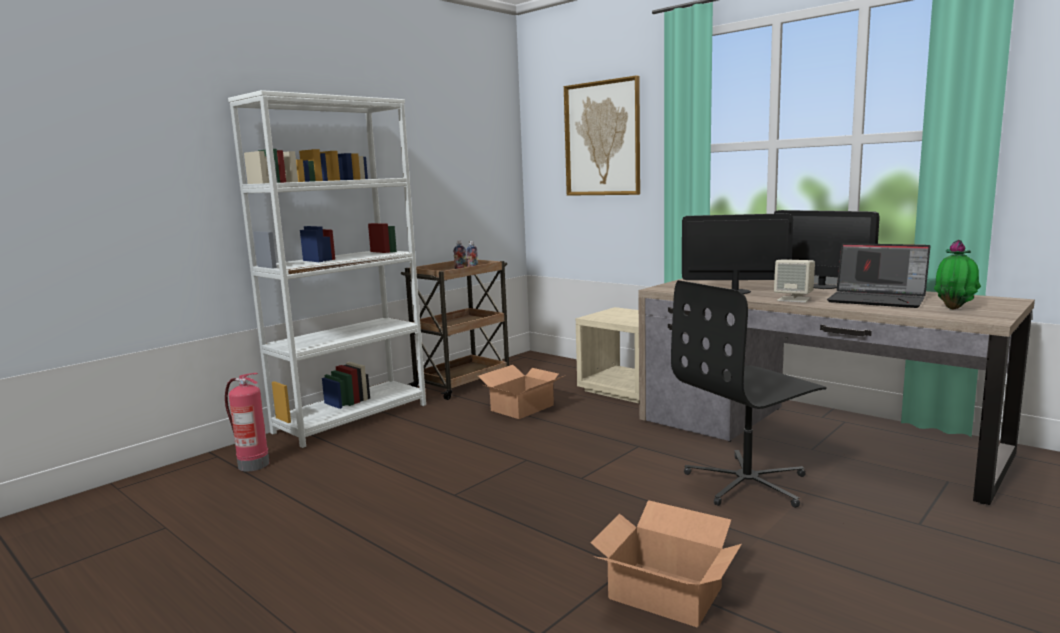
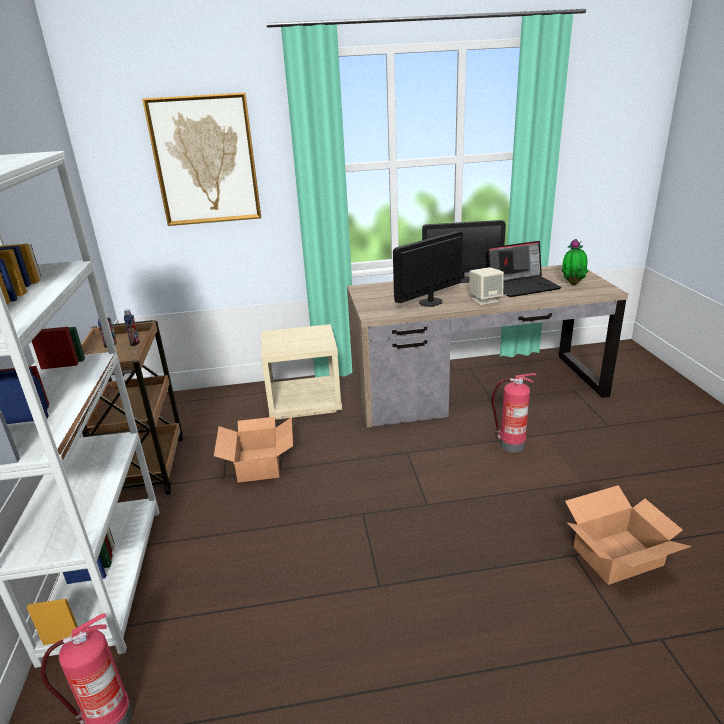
camera: 50 degrees left, 15 degrees up
black office chair [671,280,827,508] -> fire extinguisher [492,373,536,453]

